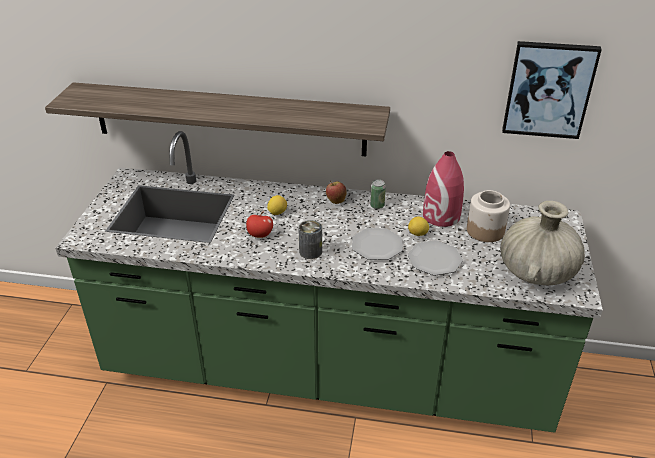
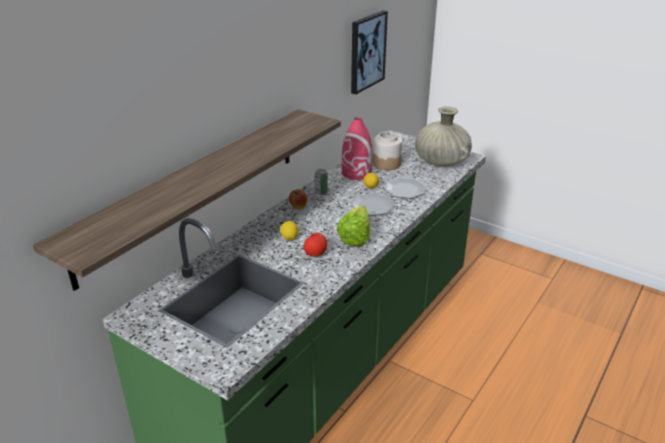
camera: 65 degrees left, 5 degrees down
can [298,220,322,259] -> lettuce [337,206,370,246]

